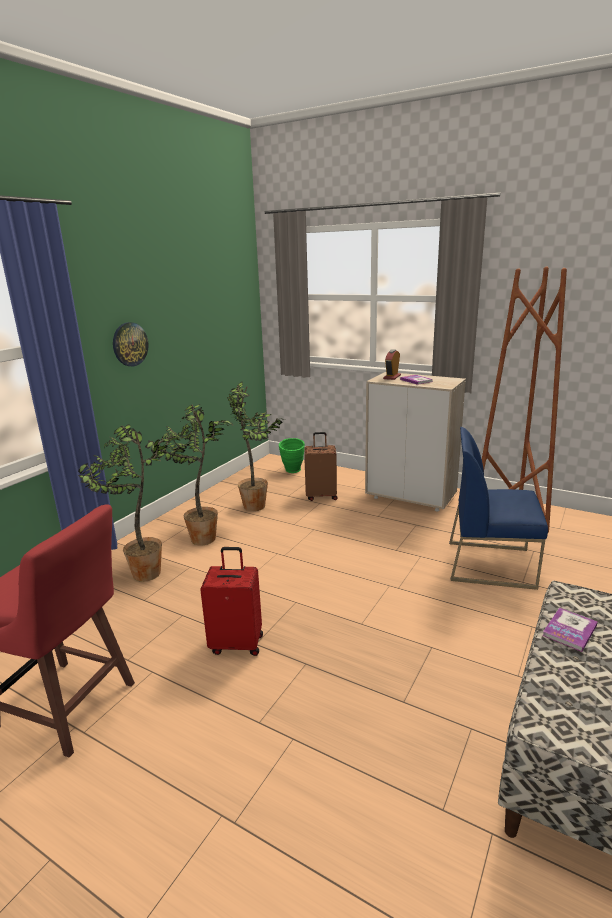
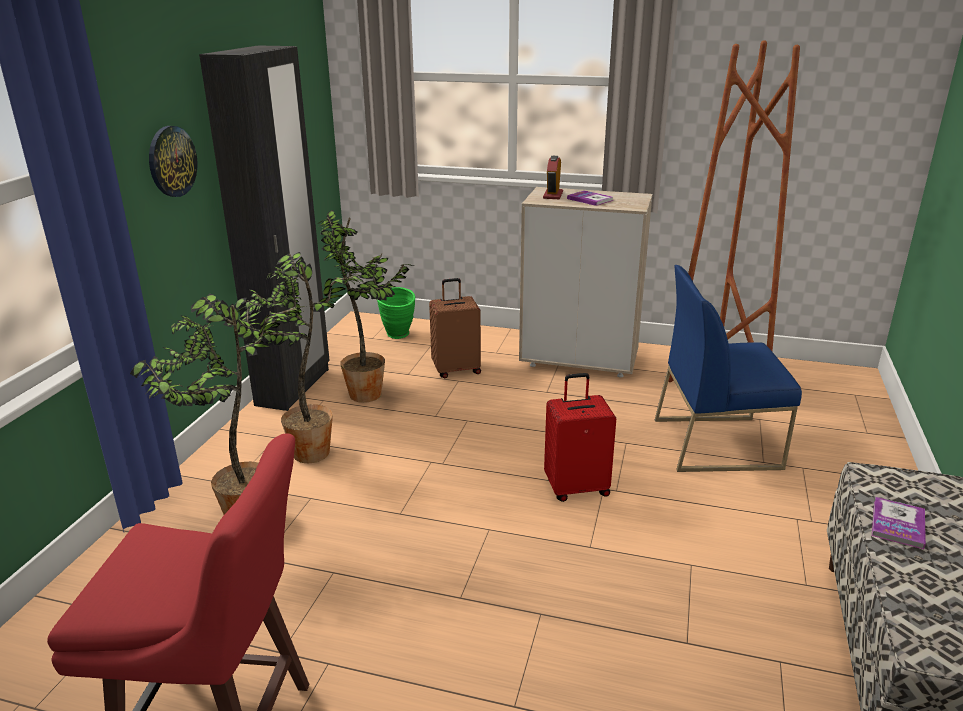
camera: 15 degrees left, 5 degrees up
red suitcase [200,547,263,656] -> red suitcase moved to [544,373,616,502]
none -> black wardrobe [199,46,330,411]

